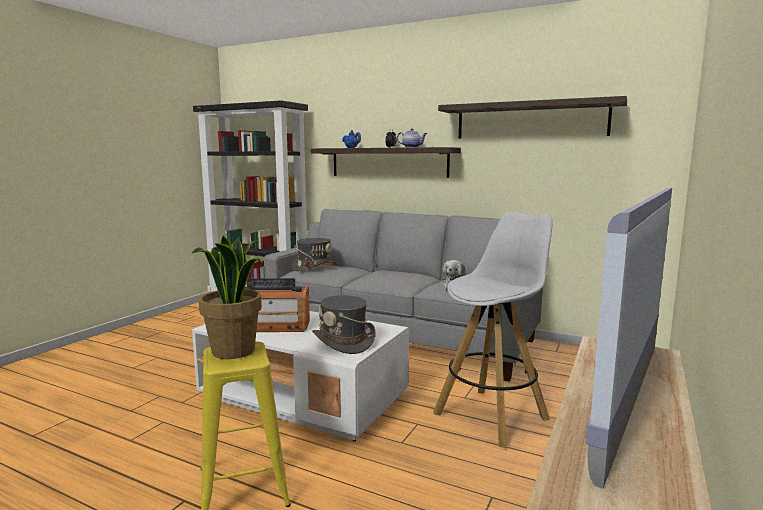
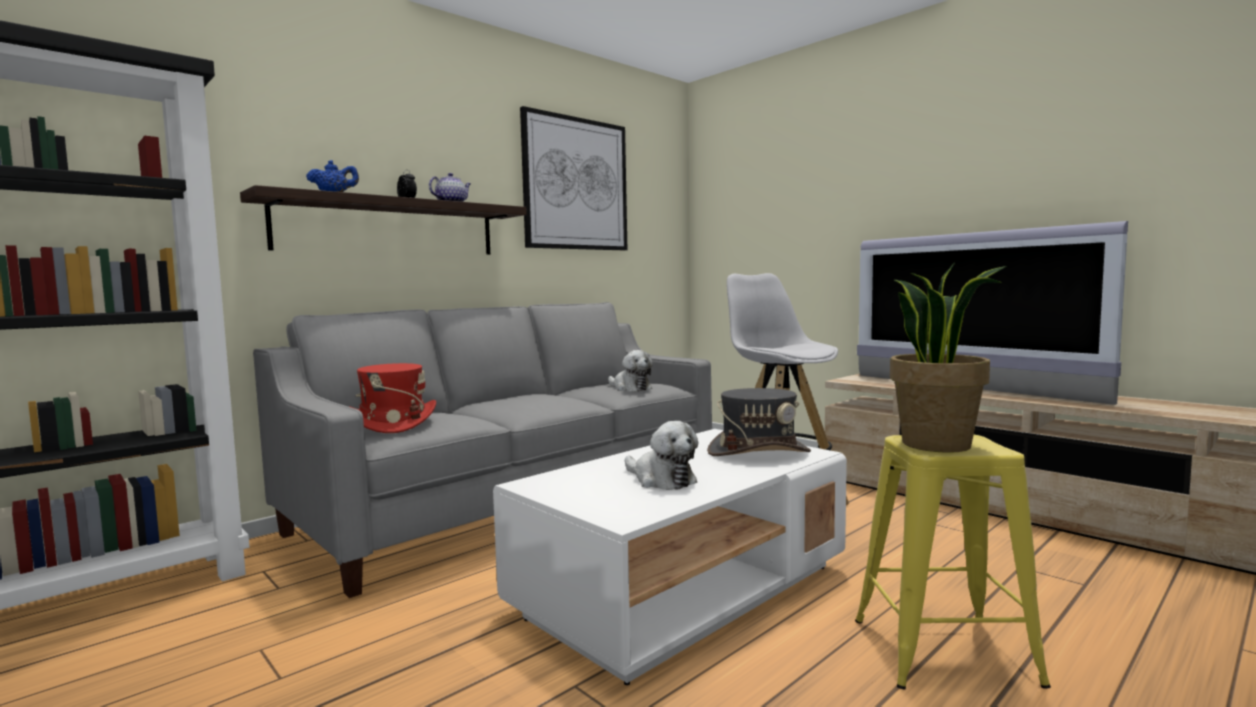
camera: 70 degrees left, 5 degrees down
radio [245,278,310,332] -> plush toy [625,421,698,490]
grey hat [291,238,337,271] -> red hat [349,363,436,433]
shelf [438,96,627,139] -> picture [520,106,627,250]

